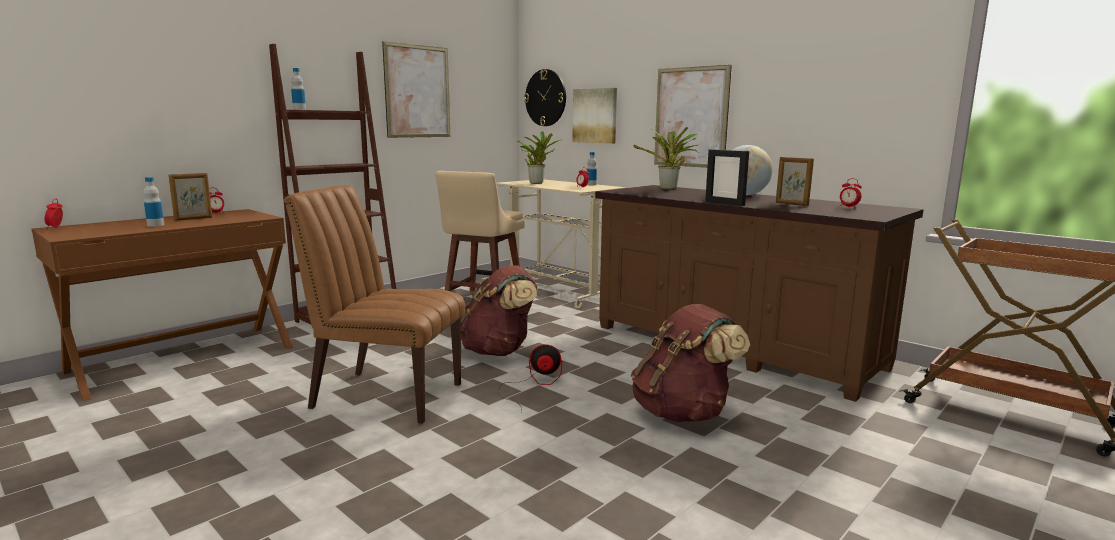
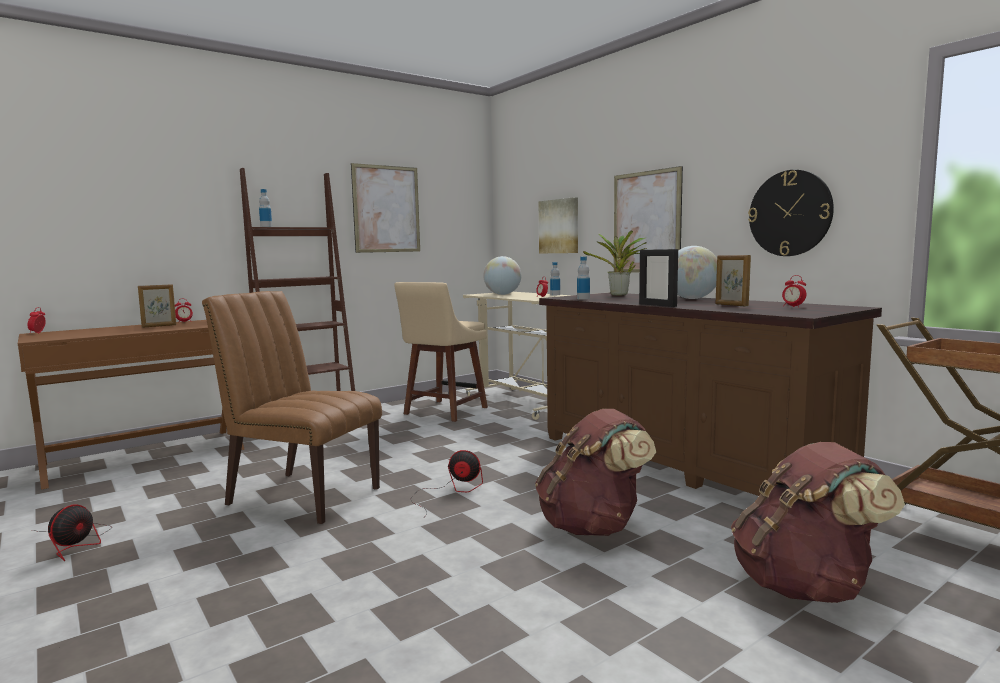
camera: 10 degrees right, 5 degrees down
bottle [143,177,164,226] -> bottle moved to [577,257,590,299]
brown backpack [461,265,537,356] -> brown backpack moved to [731,442,905,603]
potted plant [517,131,560,184] -> globe [483,256,521,295]
wall clock [524,69,566,126] -> wall clock moved to [748,170,834,256]
none -> fan [32,504,112,561]

